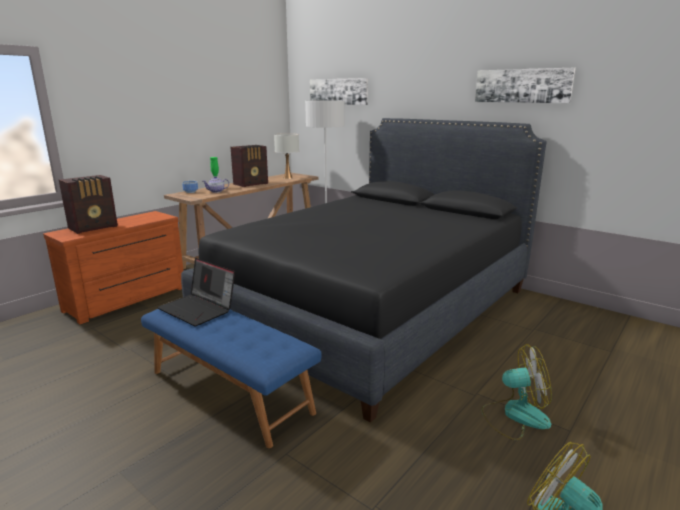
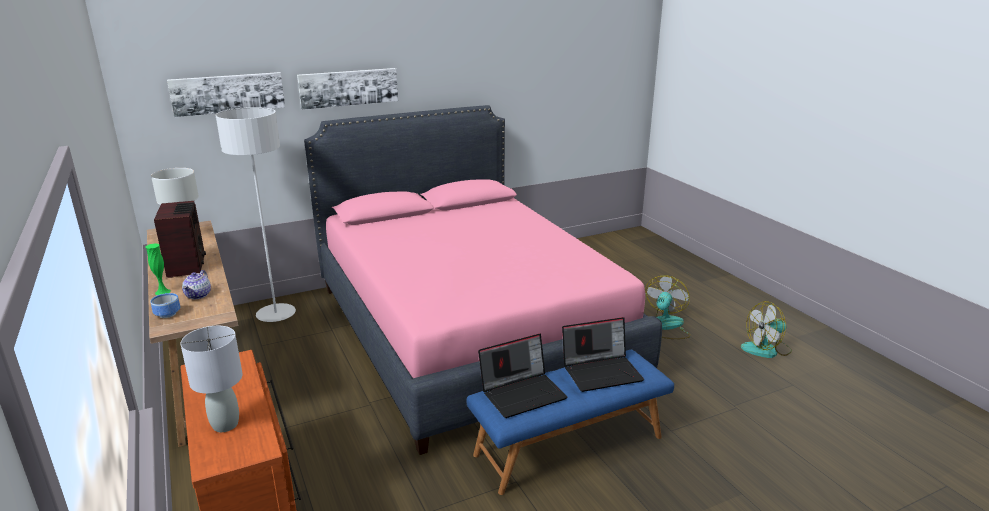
camera: 65 degrees left, 5 degrees up
radio [59,175,118,234] -> grey table lamp [180,326,243,432]
black bed [181,118,547,423] -> pink bed [304,105,662,455]
picture [475,68,576,103] -> picture moved to [297,68,398,110]
none -> laptop [562,317,644,392]

